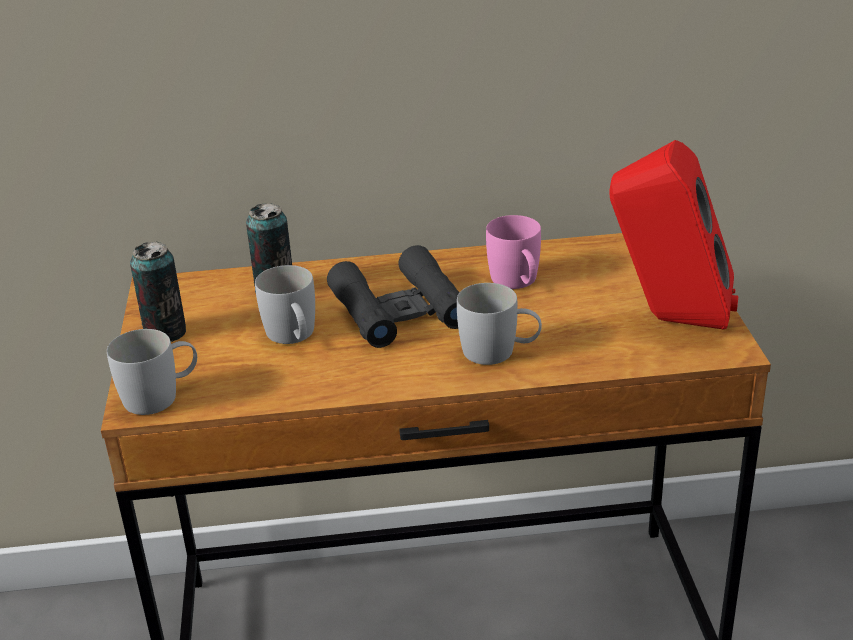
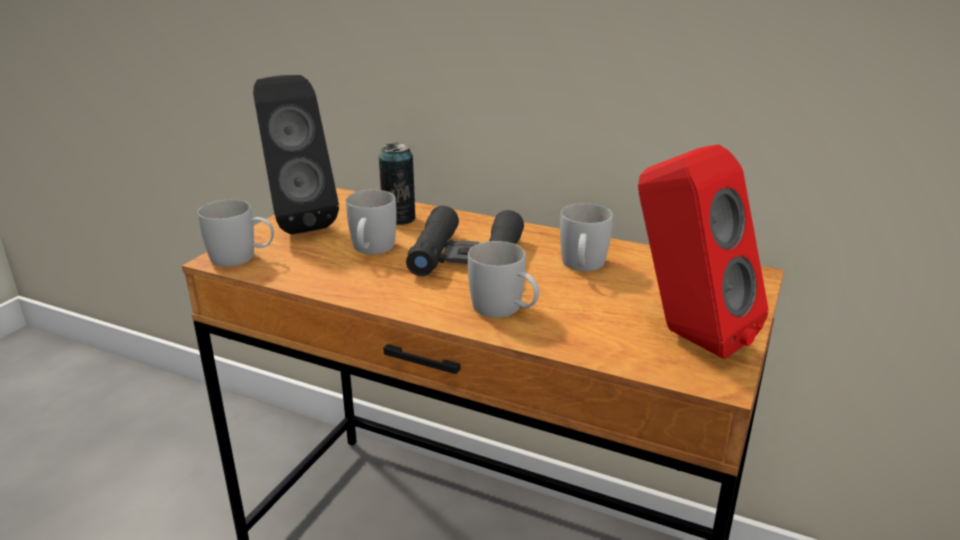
camera: 30 degrees right, 5 degrees down
can [130,242,186,342] -> black speaker [253,75,339,234]
pink mug [486,215,541,289] -> white mug [560,203,613,271]

